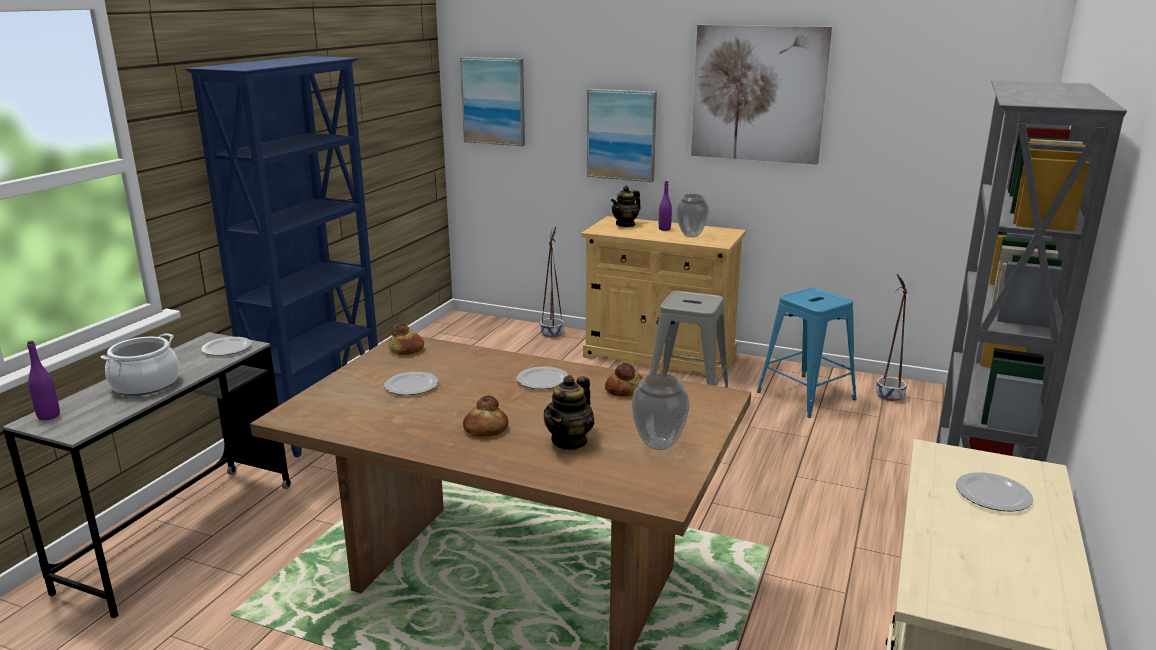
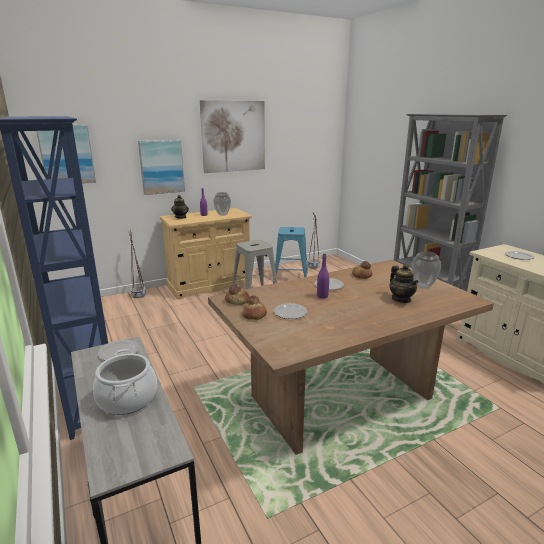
camera: 50 degrees left, 0 degrees up
purple bottle [27,341,60,420] -> purple bottle moved to [317,254,329,299]
bread [463,396,509,437] -> bread moved to [242,295,267,320]

